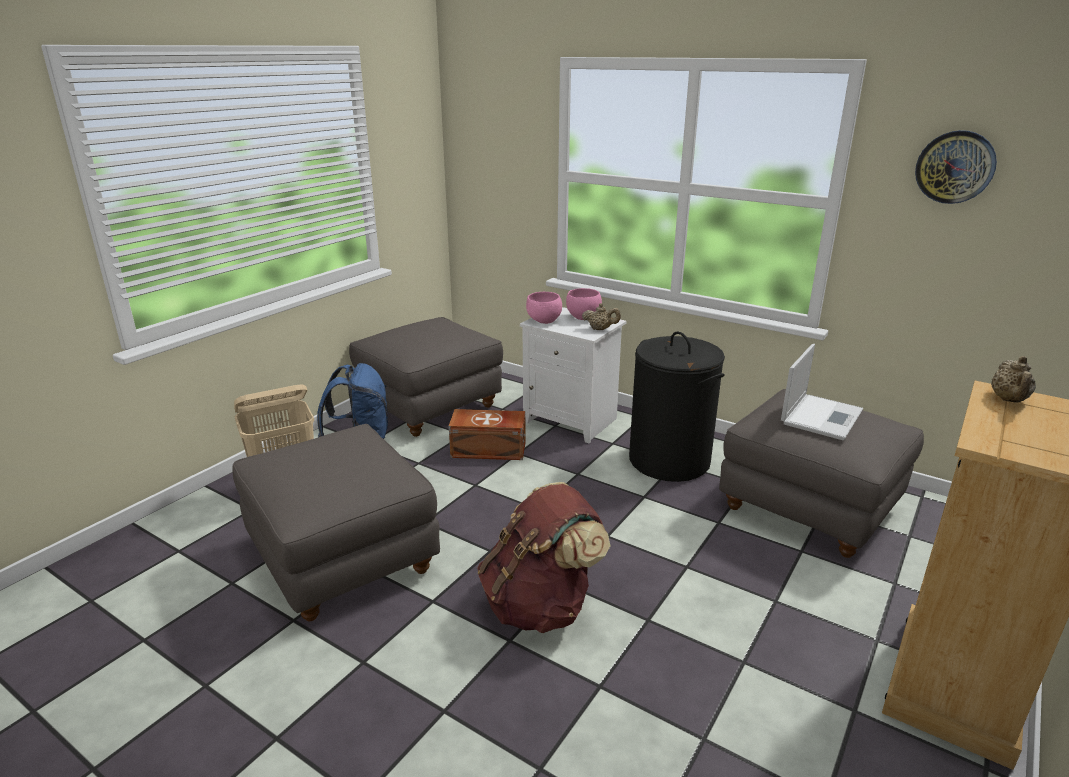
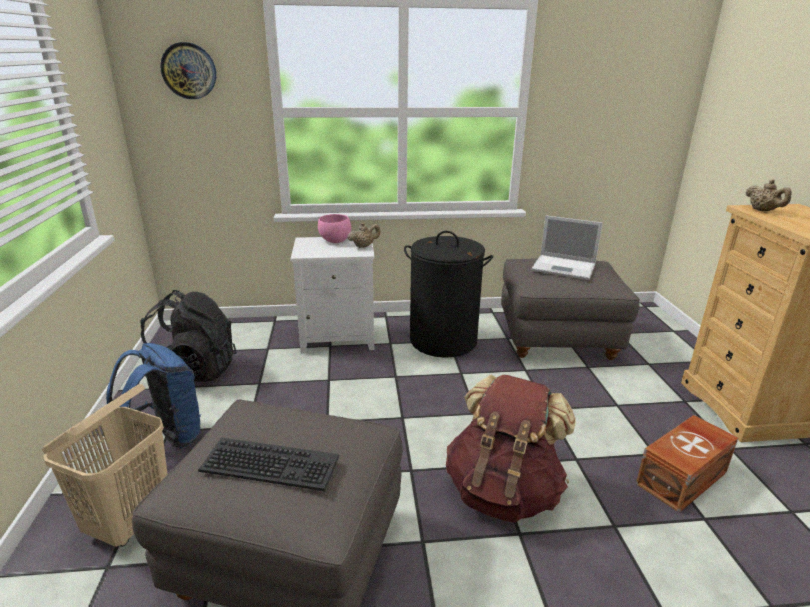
camera: 40 degrees left, 0 degrees up
grey ottoman [349,317,503,437] -> black backpack [140,290,237,382]
brown storage box [449,409,526,460] -> brown storage box moved to [636,415,738,513]
pink bowl [526,292,562,324] -> none
laptop [781,344,863,440] -> laptop turned 120 degrees clockwise [531,215,603,280]
wall clock [915,130,997,204] -> wall clock moved to [160,42,216,99]
none -> keyboard [198,438,339,491]

